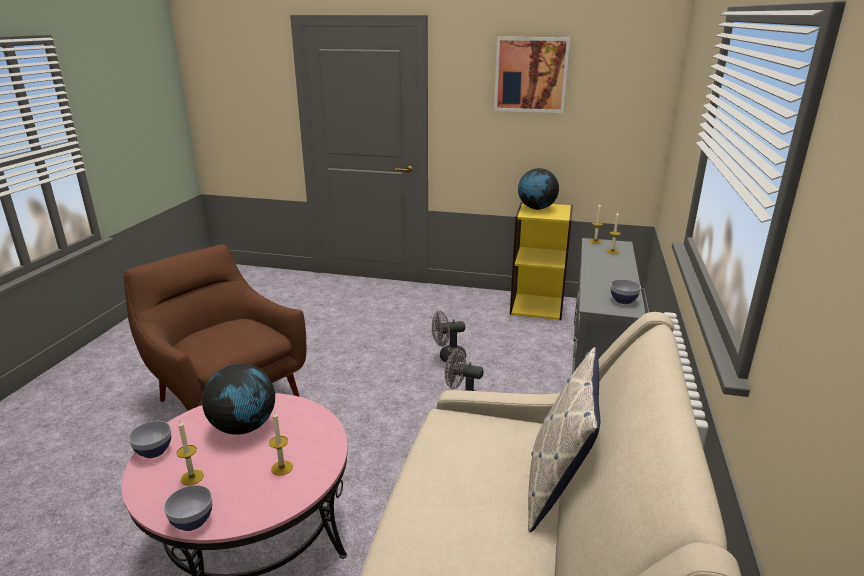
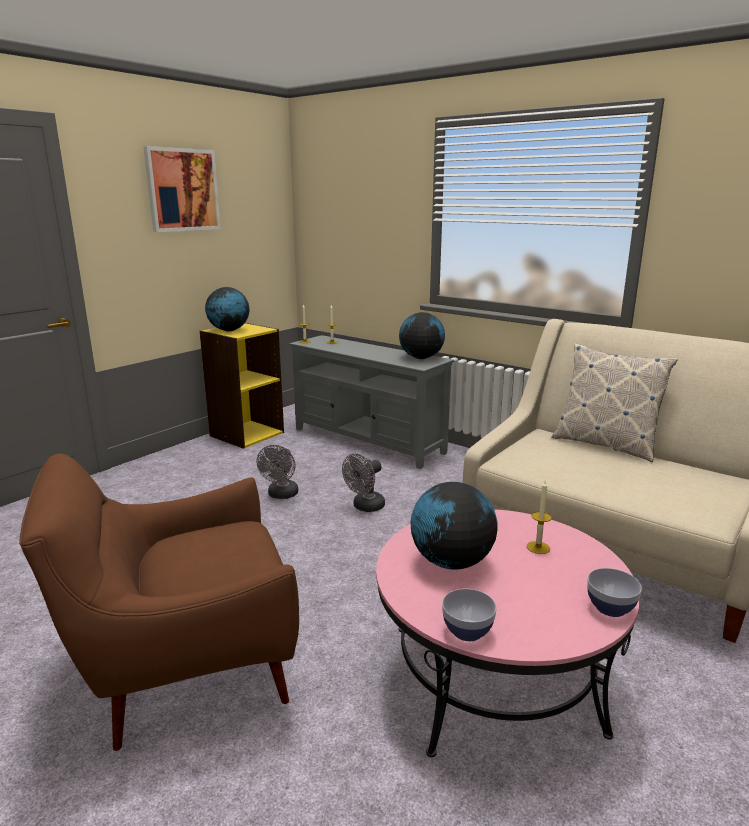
camera: 65 degrees left, 5 degrees down
candle [177,421,204,486] -> none
bowl [611,279,641,304] -> globe [399,312,445,359]

